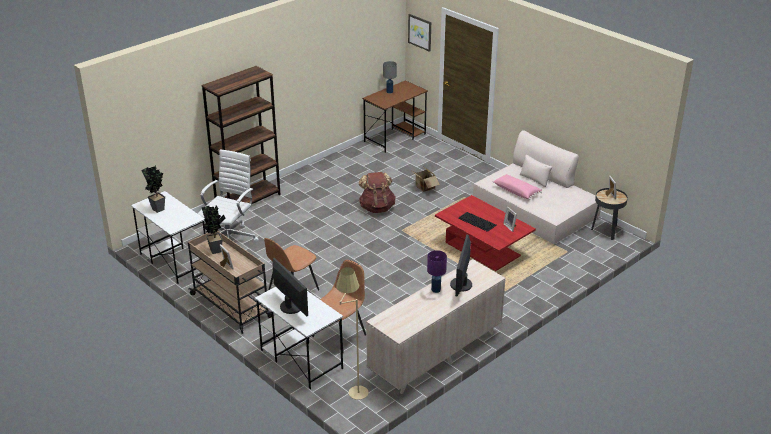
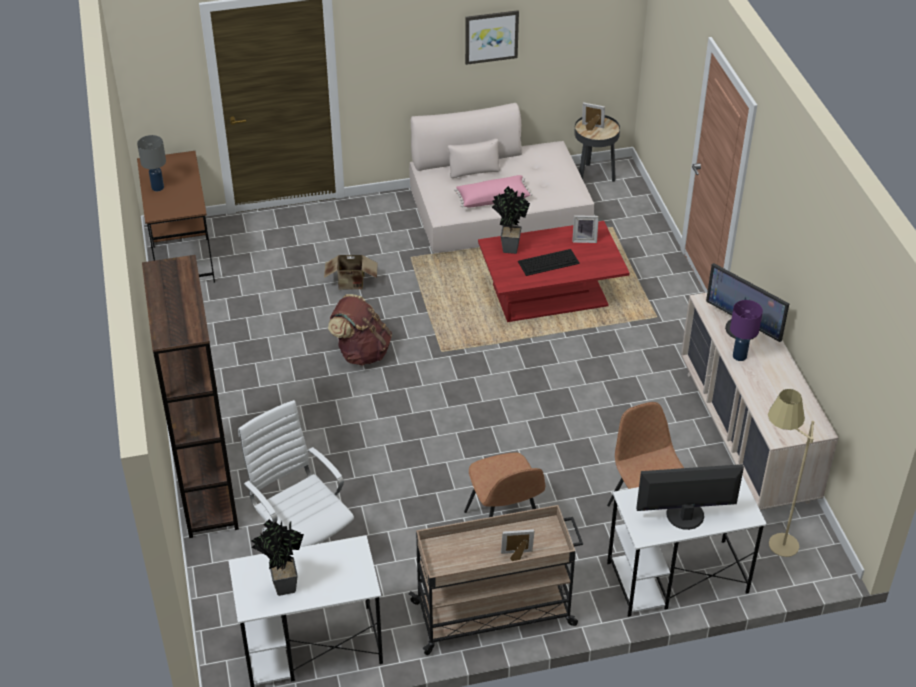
camera: 60 degrees left, 10 degrees up
potted plant [202,206,225,254] -> potted plant moved to [492,186,530,254]
picture [408,14,431,52] -> picture moved to [465,10,519,65]

